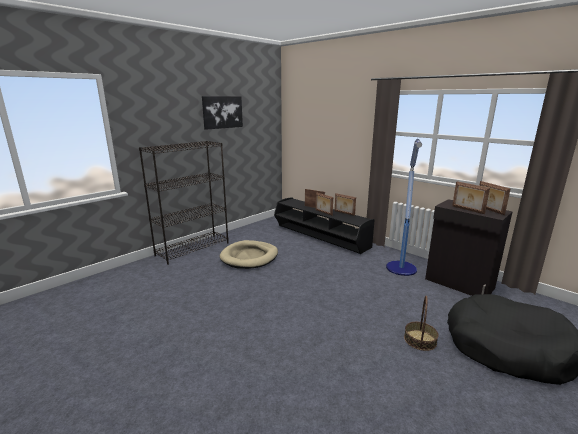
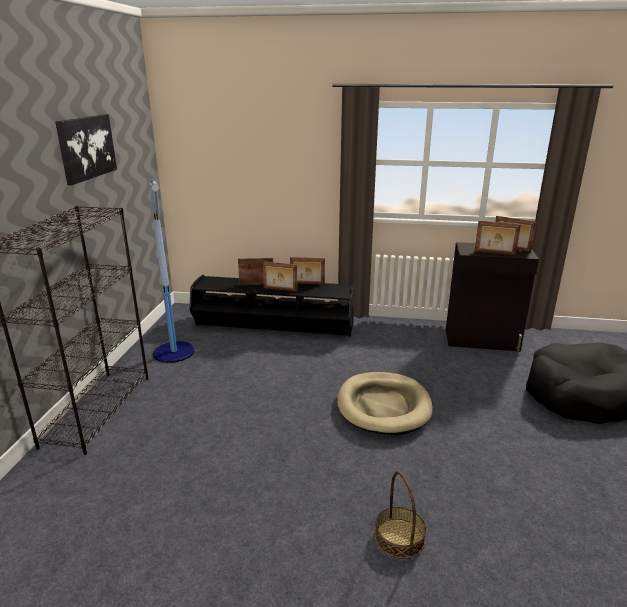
camera: 35 degrees left, 5 degrees up
beige dog bed [220,240,278,269] -> beige dog bed moved to [337,372,432,435]
floor lamp [386,139,422,276] -> floor lamp moved to [149,177,195,363]
basket [404,296,439,351] -> basket moved to [375,471,426,559]

